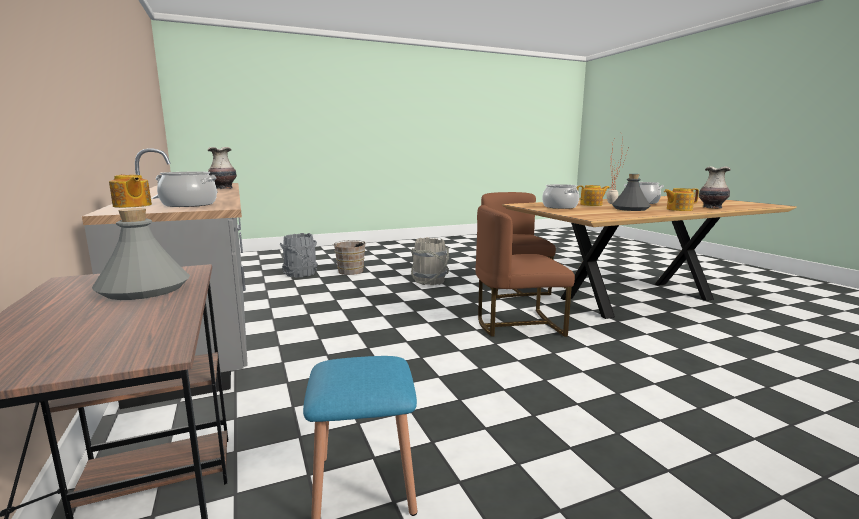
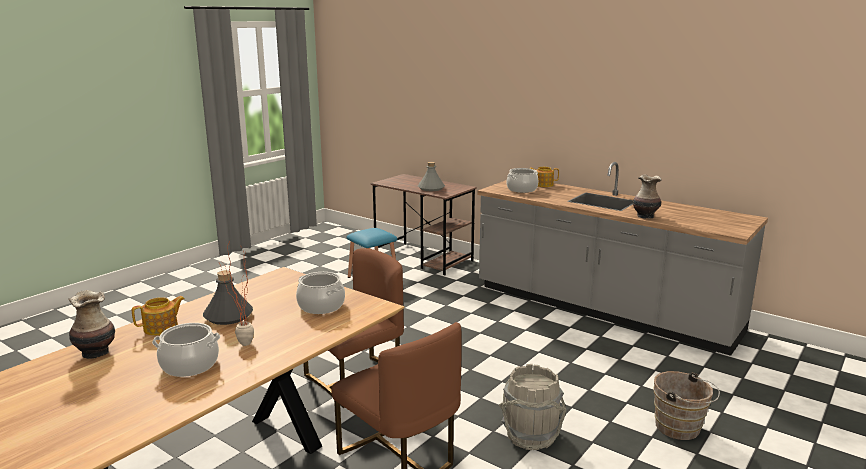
camera: 150 degrees right, 5 degrees up
grey bucket [280,233,318,278] -> none
teapot [577,185,610,206] -> none

